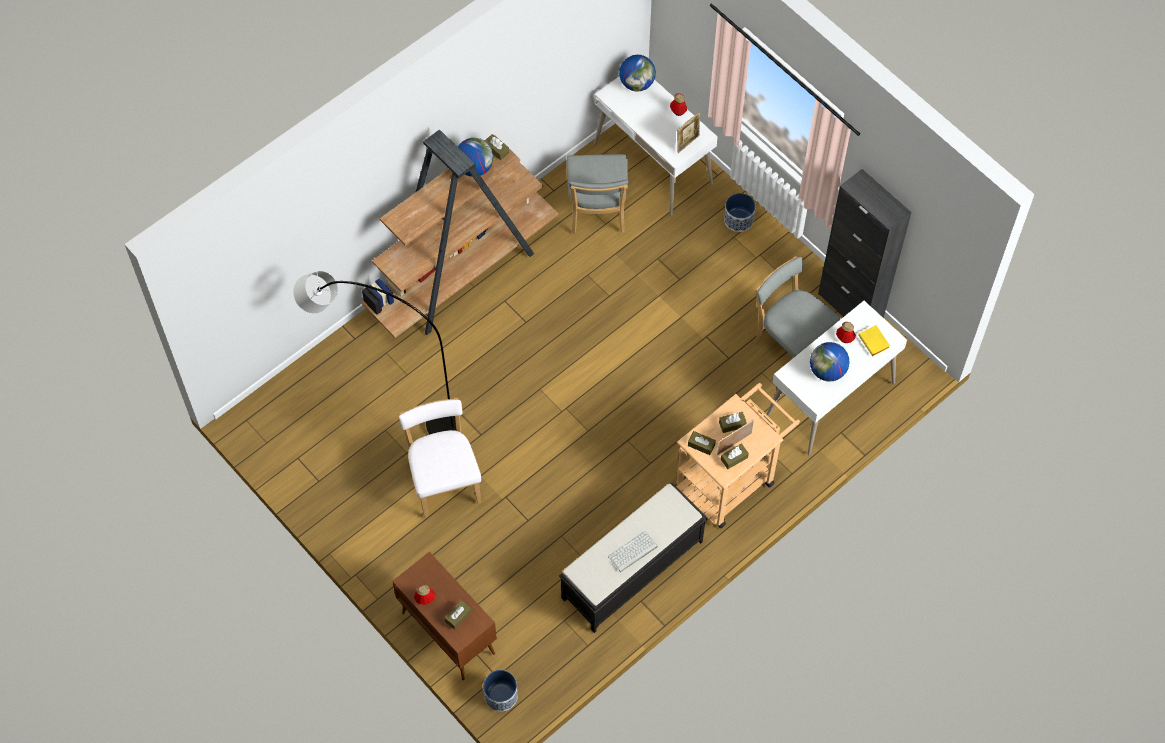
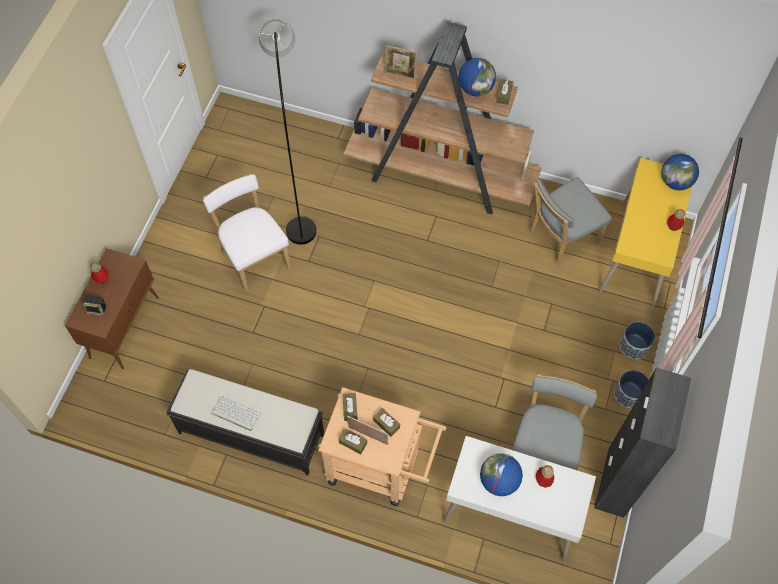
camera: 60 degrees right, 0 degrees up
white chair [399,398,481,518] -> white chair turned 75 degrees counterclockwise [203,174,291,292]
brown tissue box [444,600,471,630] -> speaker [82,295,106,316]
planter [483,670,518,712] -> planter moved to [614,370,649,408]
white desk [594,76,718,216] -> yellow desk [599,158,692,308]
picture frame [677,112,700,153] -> picture frame moved to [385,45,417,79]
yellow book [858,325,890,356] -> none

